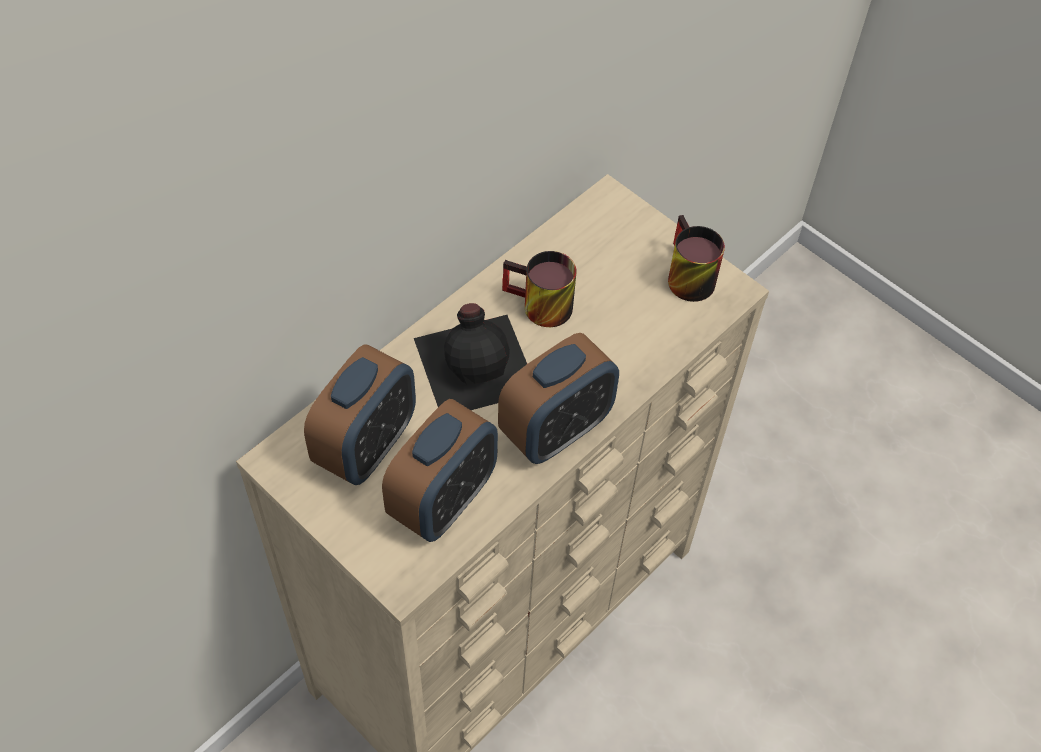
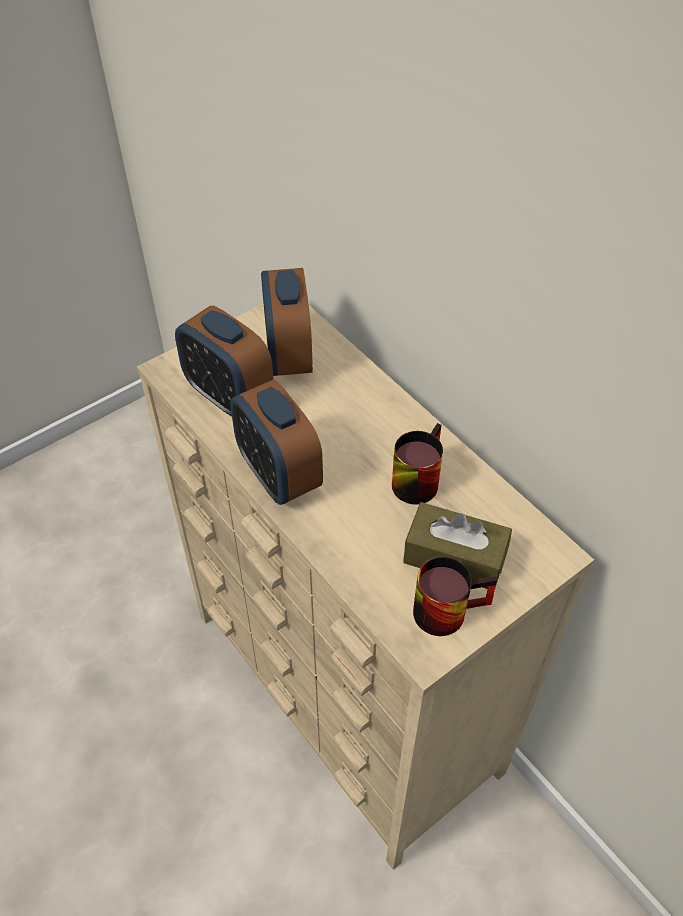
camera: 100 degrees right, 5 degrees down
alarm clock [304,344,416,485] -> alarm clock turned 45 degrees clockwise [261,268,313,376]
black bottle [414,303,527,410] -> none
none -> brown tissue box [403,502,512,589]

